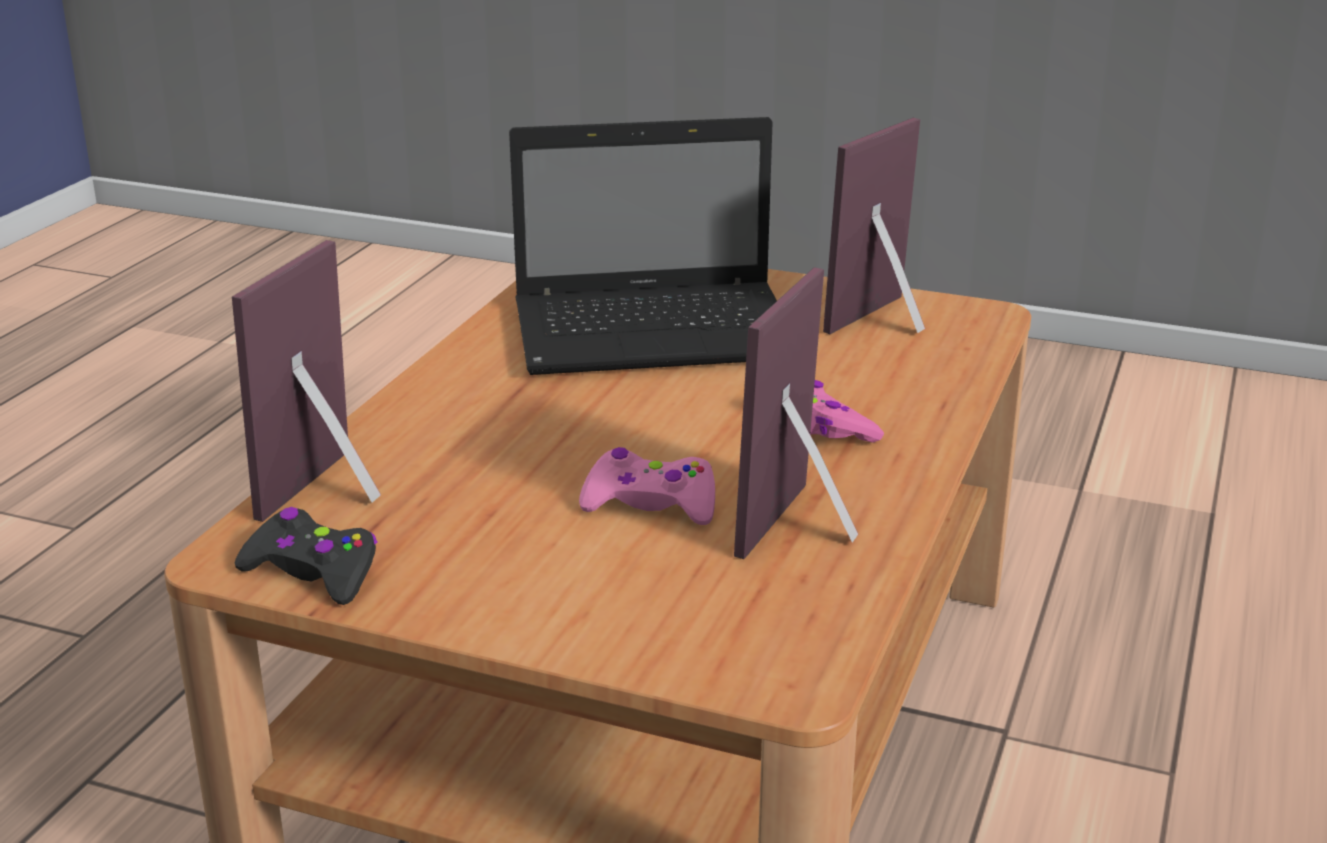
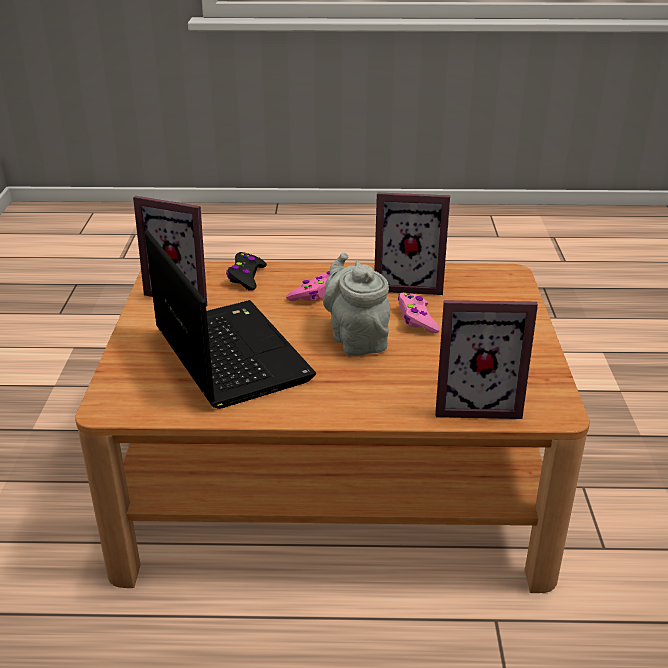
camera: 110 degrees left, 5 degrees up
black game controller [235,507,378,605] -> black game controller moved to [226,252,267,291]
none -> grey teapot [323,252,390,356]

